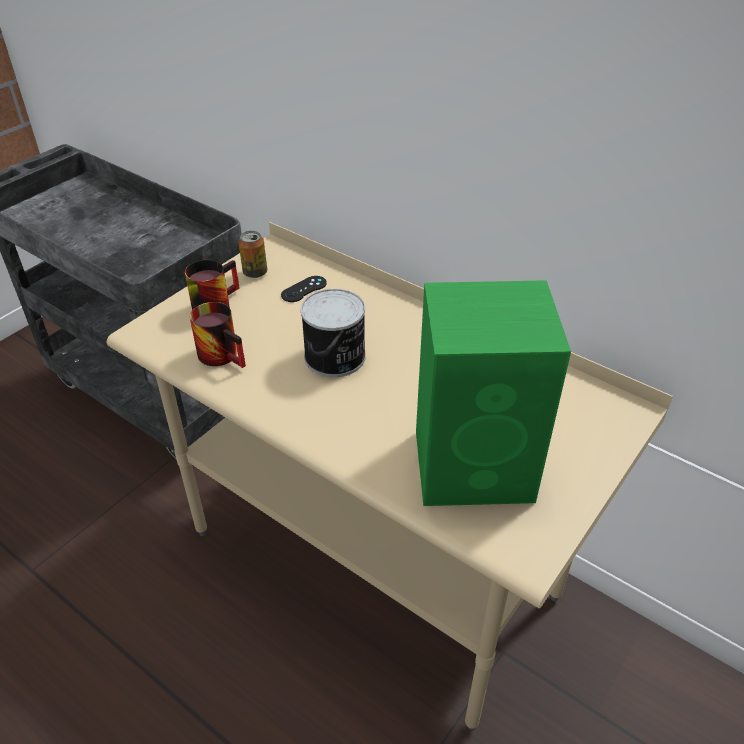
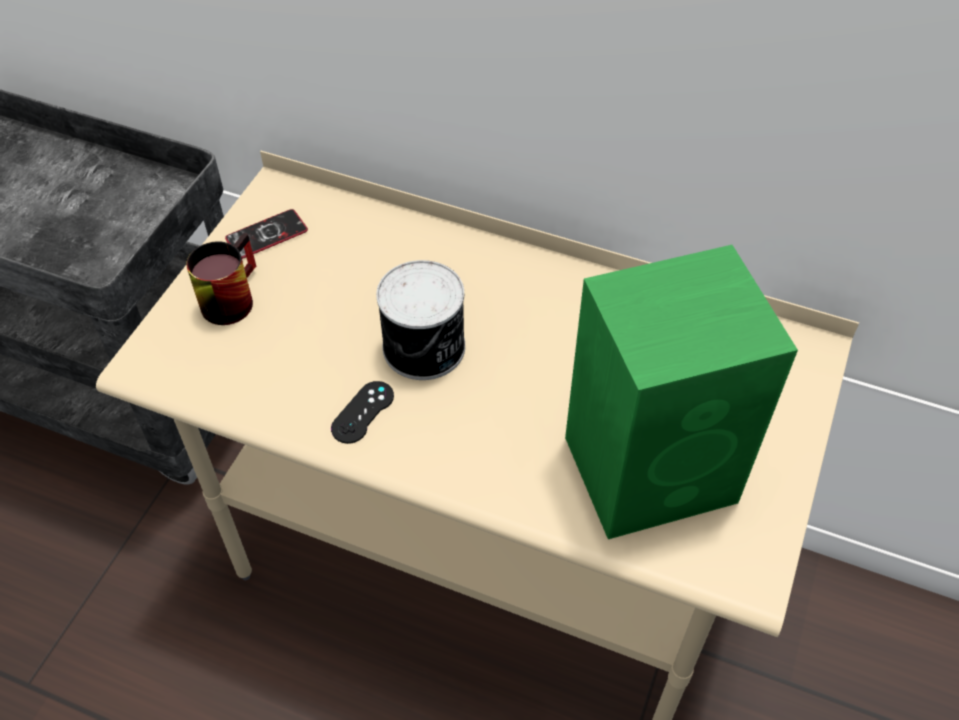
camera: 15 degrees left, 10 degrees up
mug [190,302,246,368] -> none
can [238,231,267,278] -> phone [225,209,308,259]
black game controller [281,276,327,302] -> black game controller moved to [331,381,394,444]

